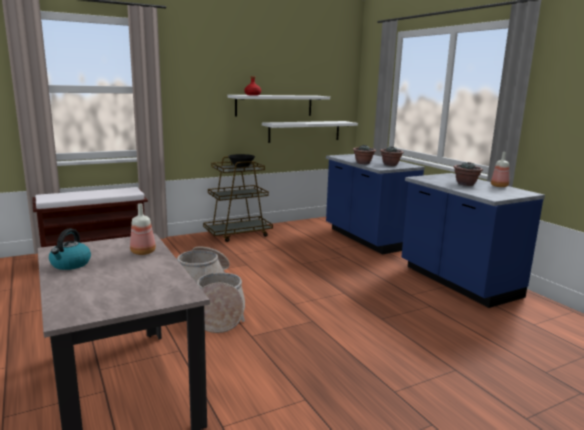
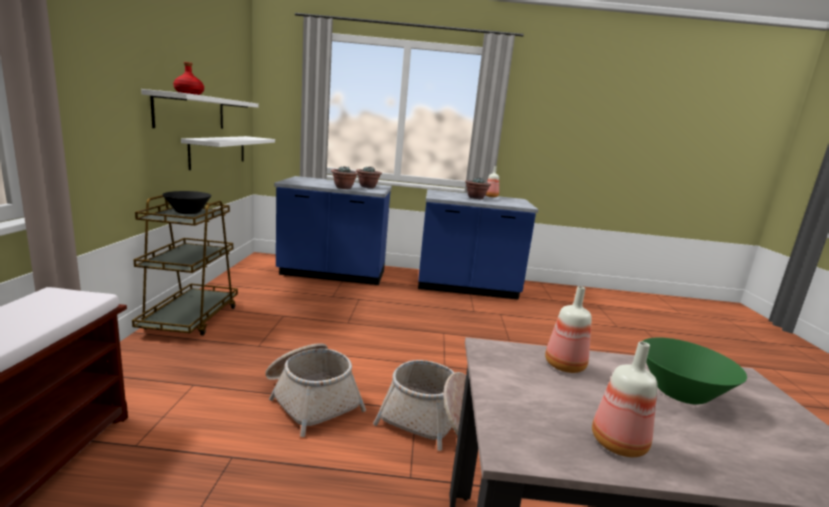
camera: 60 degrees left, 0 degrees up
kettle [49,229,91,270] -> bottle [592,341,658,457]
none -> green bowl [642,338,747,405]

